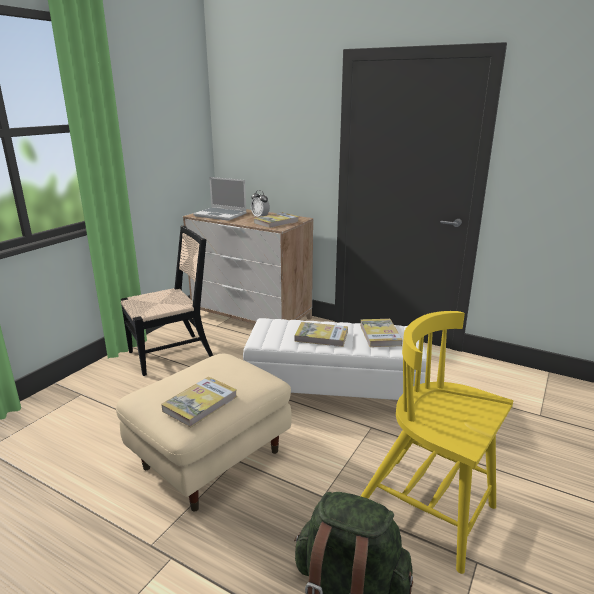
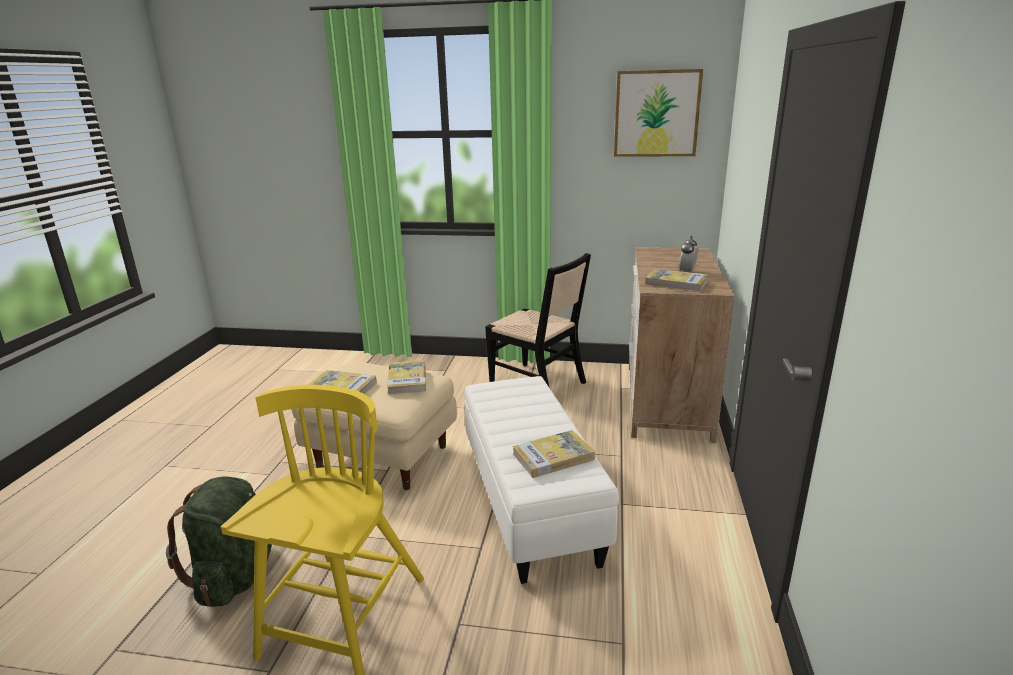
camera: 70 degrees right, 0 degrees up
laptop [193,177,247,221] -> none
book [294,322,348,347] -> book moved to [387,360,426,394]
none -> picture [614,69,703,157]

